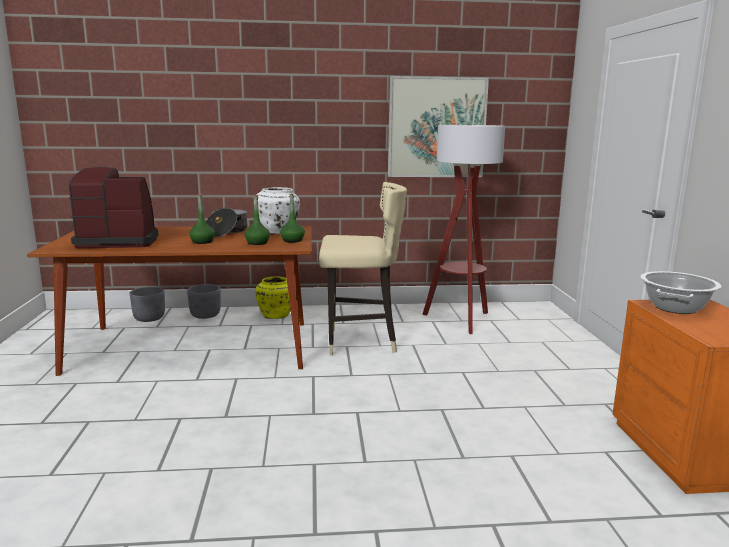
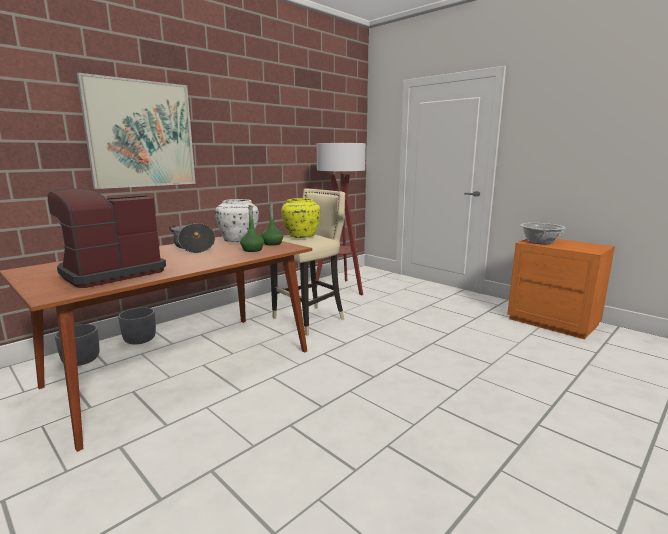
camera: 40 degrees left, 0 degrees up
green bottle [189,194,215,244] -> none
yellow vase [255,277,291,319] -> yellow vase moved to [281,198,320,238]
picture [388,76,489,177] -> picture moved to [76,73,196,189]

